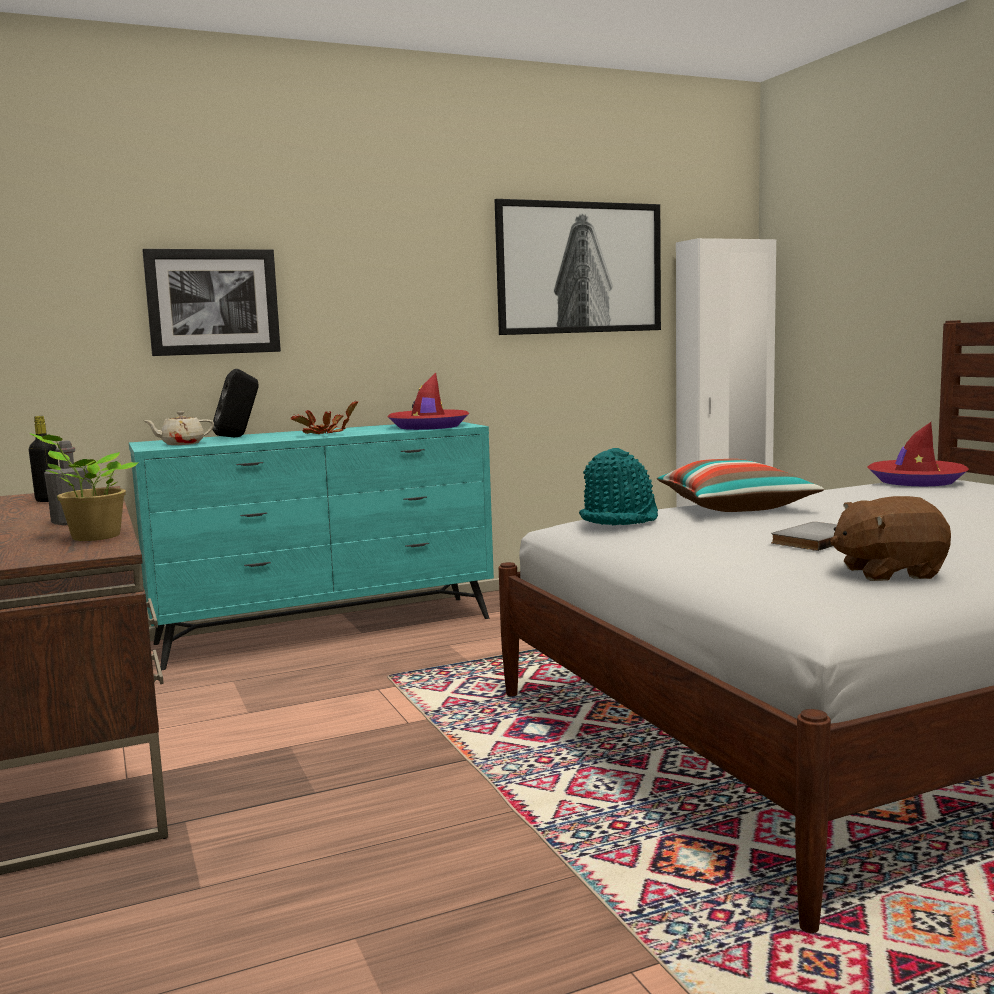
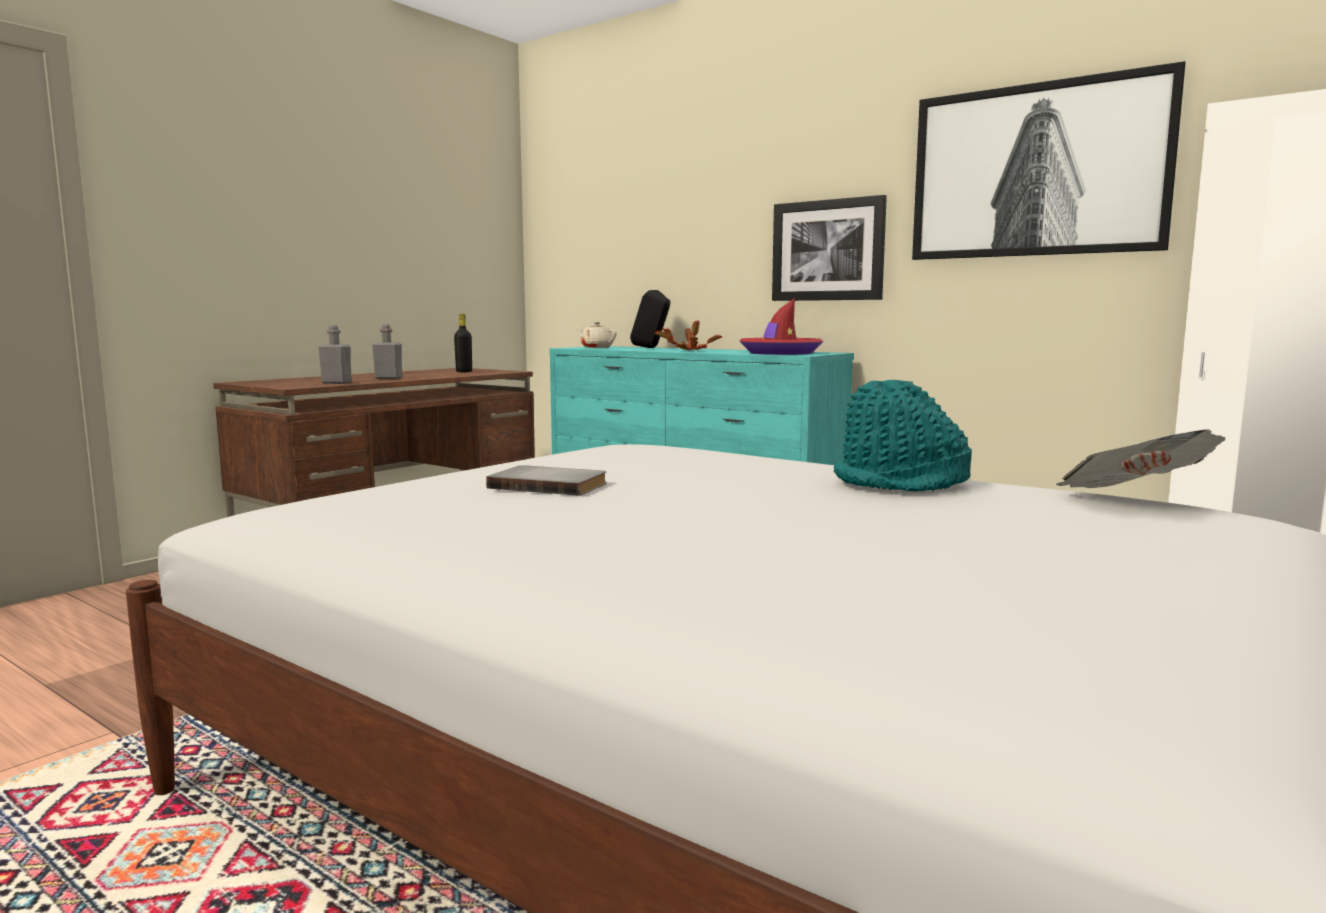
camera: 60 degrees right, 0 degrees up
potted plant [30,433,138,541] -> grey bottle [318,325,352,384]
picture [142,249,281,356] -> picture moved to [772,195,887,301]
turquoise hat [579,448,658,525] -> turquoise hat moved to [834,380,972,491]
pillow [657,459,824,512] -> none
brown plush toy [830,496,951,581] -> none
red hat [868,422,969,486] -> newspaper [1056,429,1225,488]

